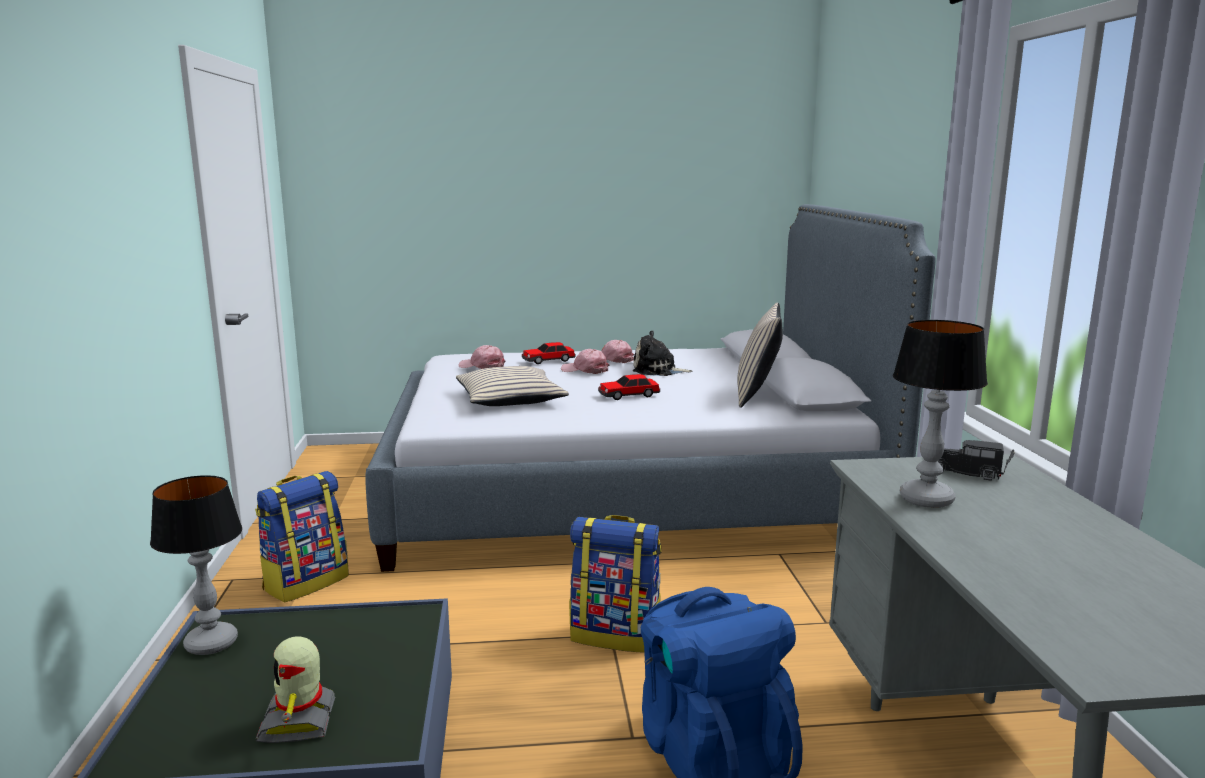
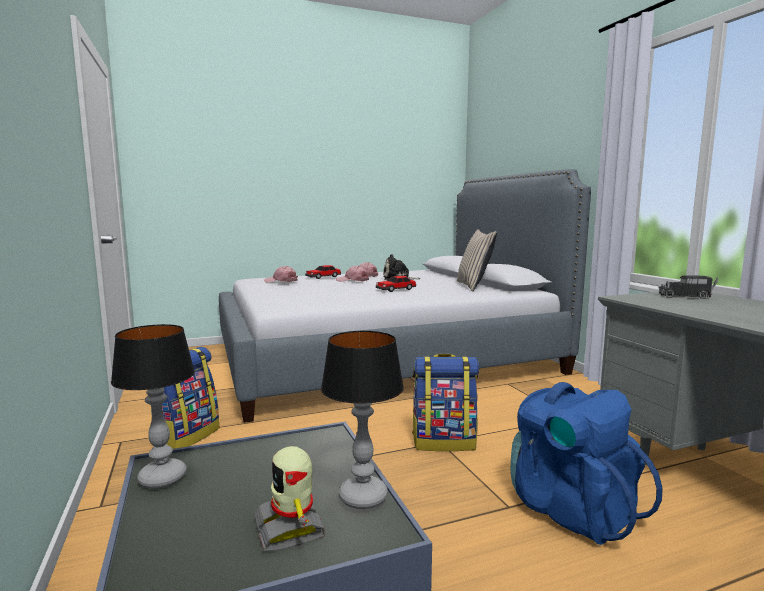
camera: 15 degrees left, 5 degrees down
beige pillow [456,366,569,406] -> none
table lamp [893,320,988,508] -> table lamp moved to [321,331,404,509]

